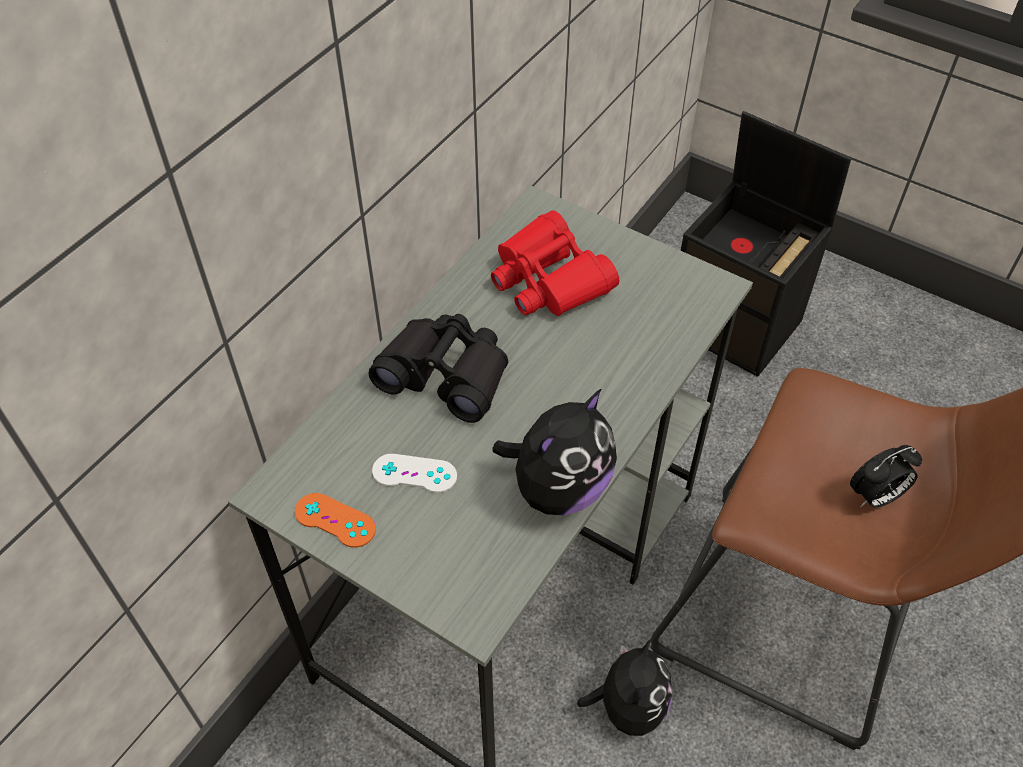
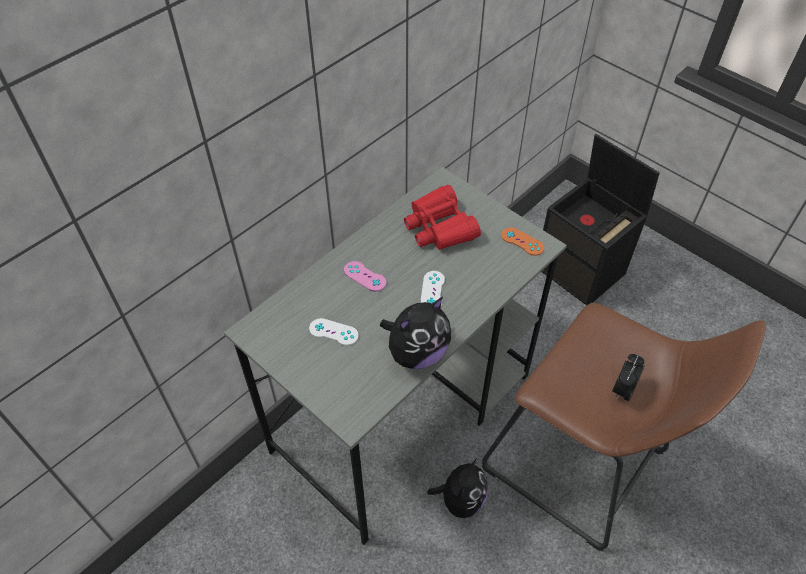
camera: 10 degrees right, 0 degrees up
orange game controller [295,493,376,548] -> orange game controller moved to [501,227,544,256]
black binoculars [368,314,508,423] -> pink game controller [344,261,386,291]
alarm clock [850,445,922,508] -> alarm clock turned 135 degrees clockwise [612,354,644,401]
none -> white game controller [420,271,445,305]

